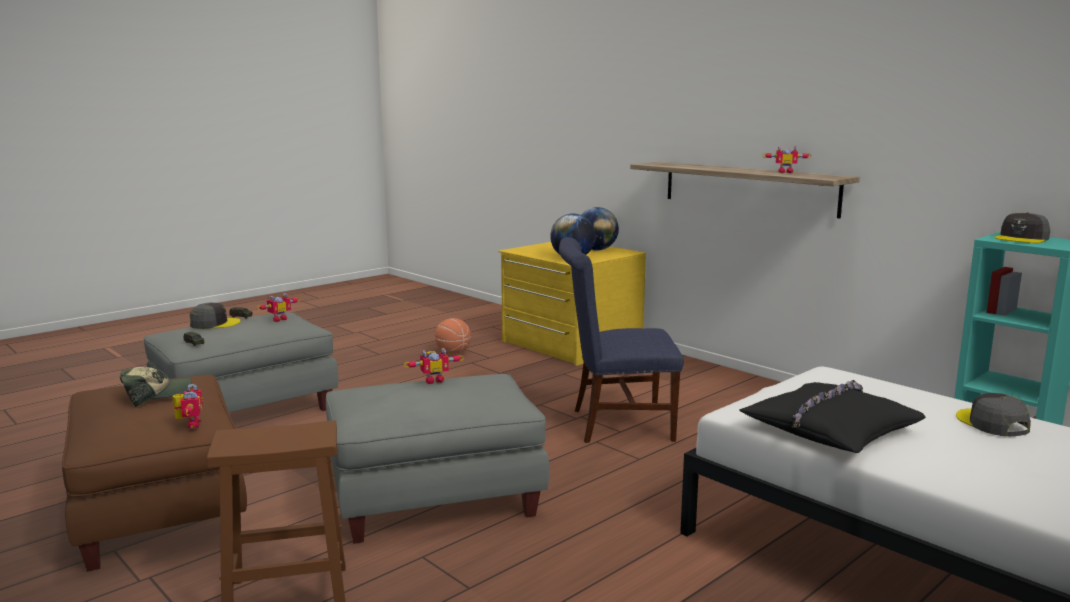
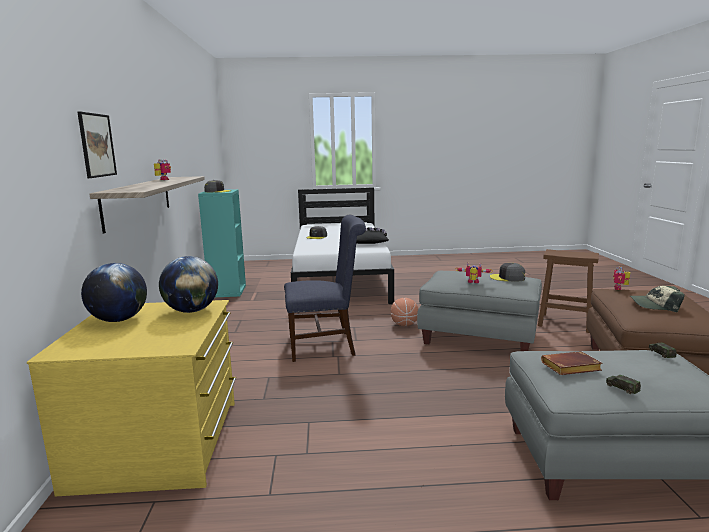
camera: 140 degrees left, 0 degrees up
grey cap [189,303,241,329] -> grey cap moved to [490,263,525,282]
toy robot [257,293,300,322] -> brown book [541,351,603,375]
basketball [435,318,471,354] -> basketball moved to [391,298,418,326]
blue chair [559,237,684,443] -> blue chair turned 45 degrees counterclockwise [284,215,366,362]
none -> picture [77,112,117,178]

